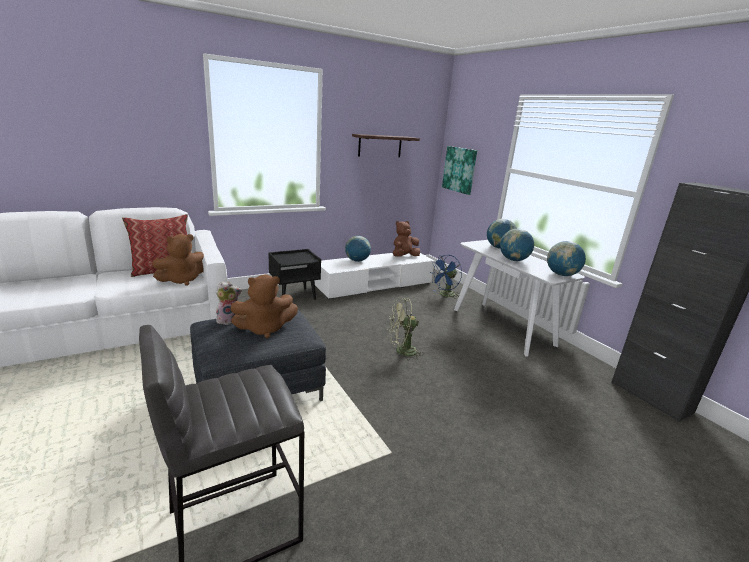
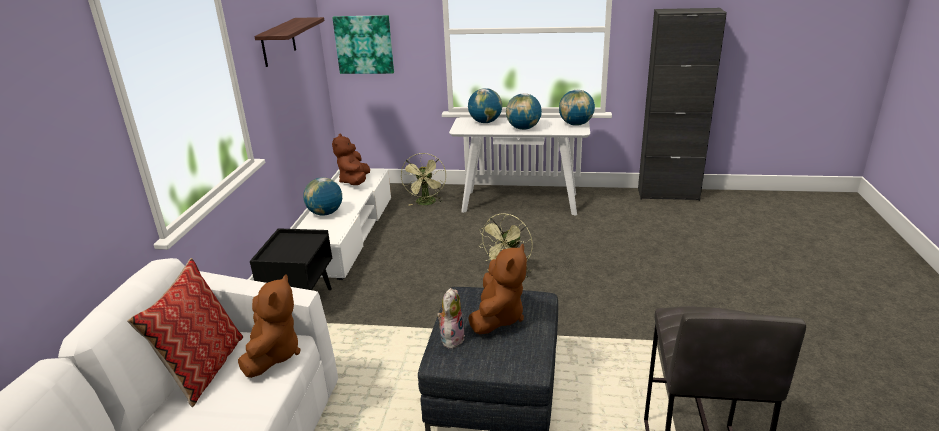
camera: 50 degrees left, 5 degrees up
blue fan [430,255,462,299] -> green fan [401,153,446,205]

